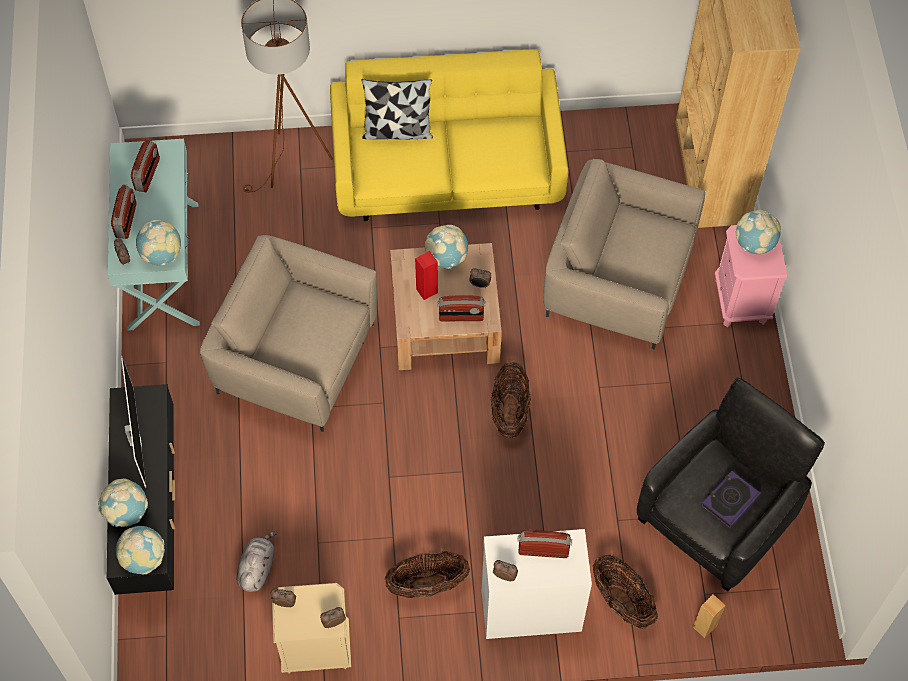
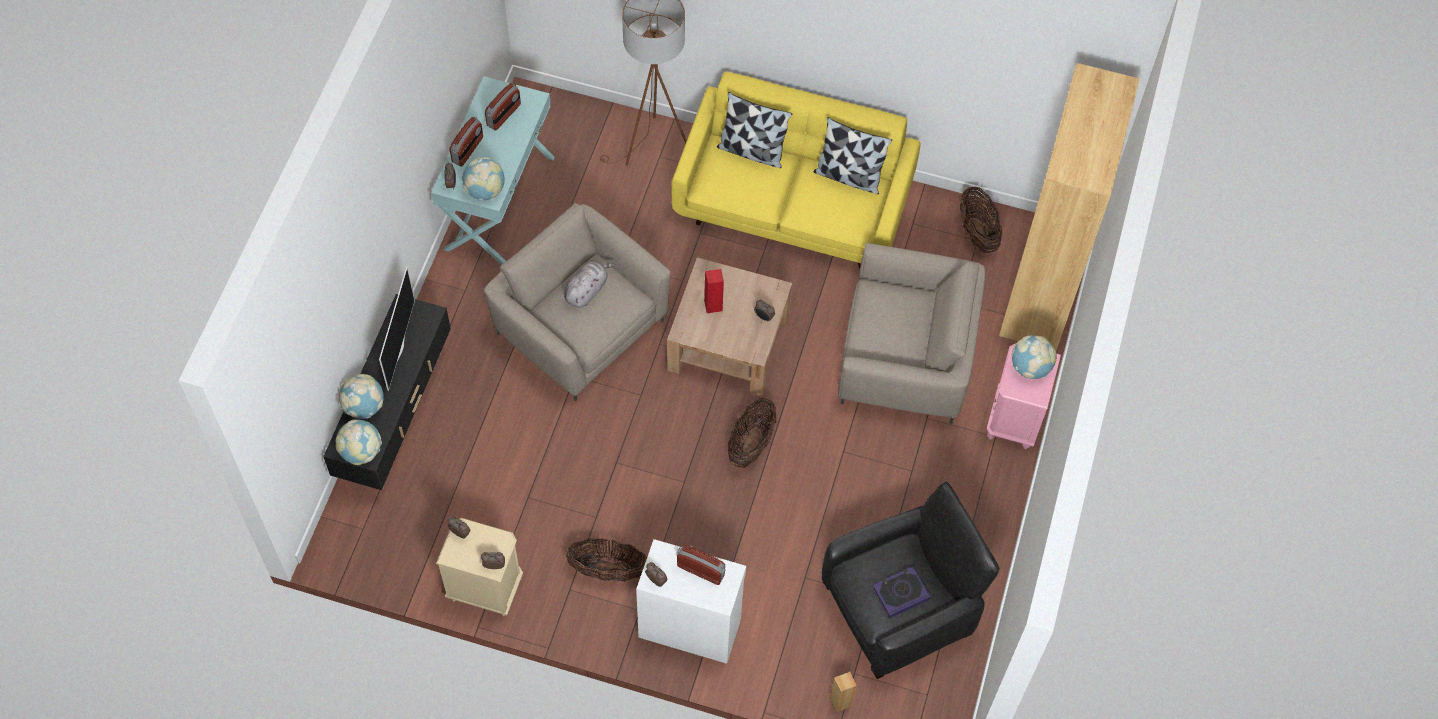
camera: 20 degrees right, 0 degrees up
grey plush toy [237,531,277,592] -> grey plush toy moved to [564,262,615,307]
globe [425,225,468,269] -> none
radio [437,296,486,321] -> none
beige armchair [543,159,705,350] -> beige armchair turned 150 degrees clockwise [838,243,985,424]
basket [593,554,658,629] -> basket moved to [960,187,1002,253]
none -> pillow [813,117,892,194]

